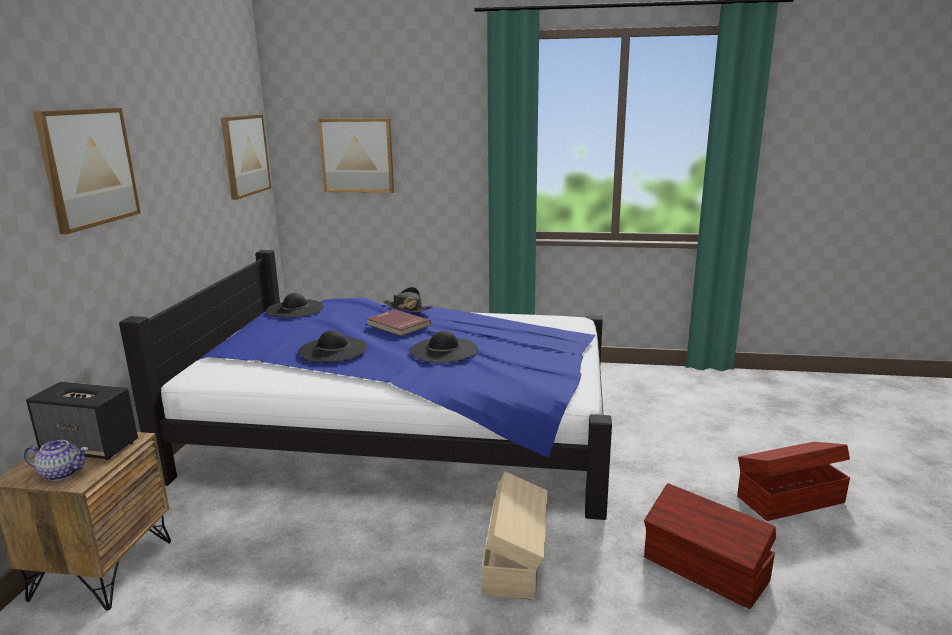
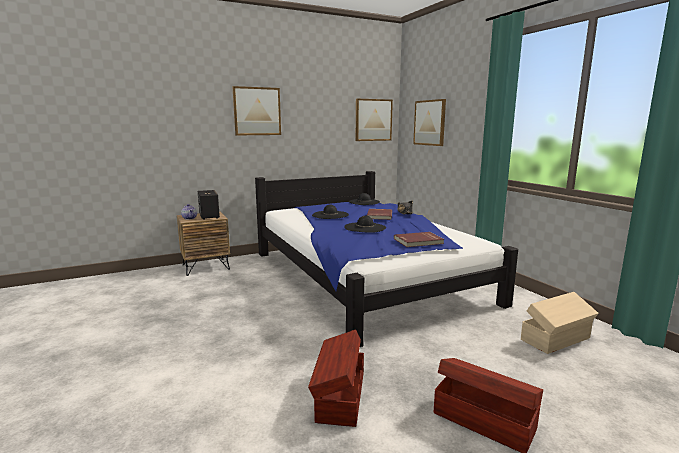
camera: 55 degrees right, 5 degrees down
beige storage box [482,471,547,600] -> beige storage box moved to [521,292,599,354]
none -> red book [394,232,444,247]

